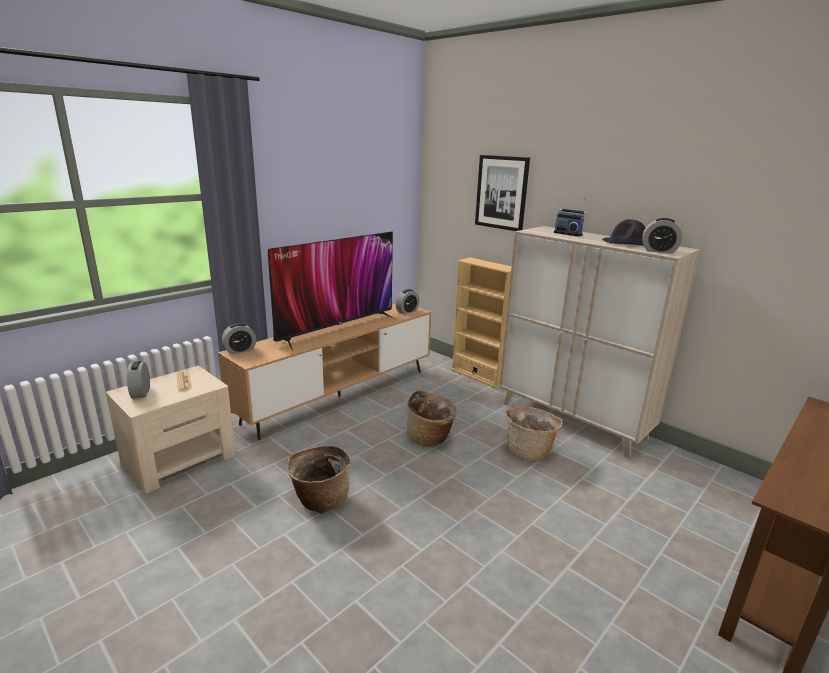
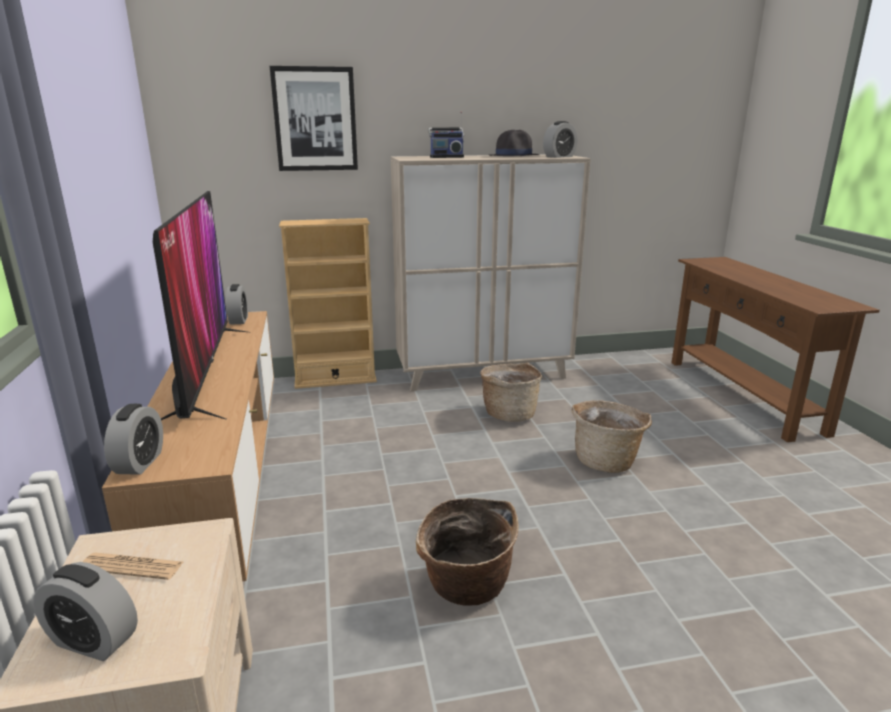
camera: 55 degrees left, 0 degrees up
basket [407,390,457,447] -> basket moved to [571,400,652,473]

